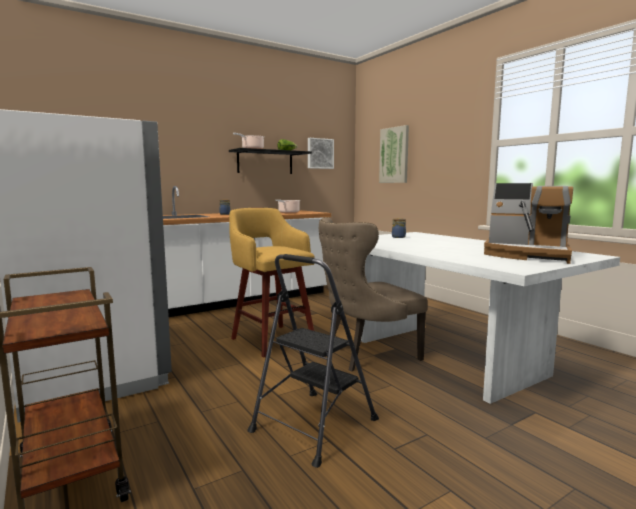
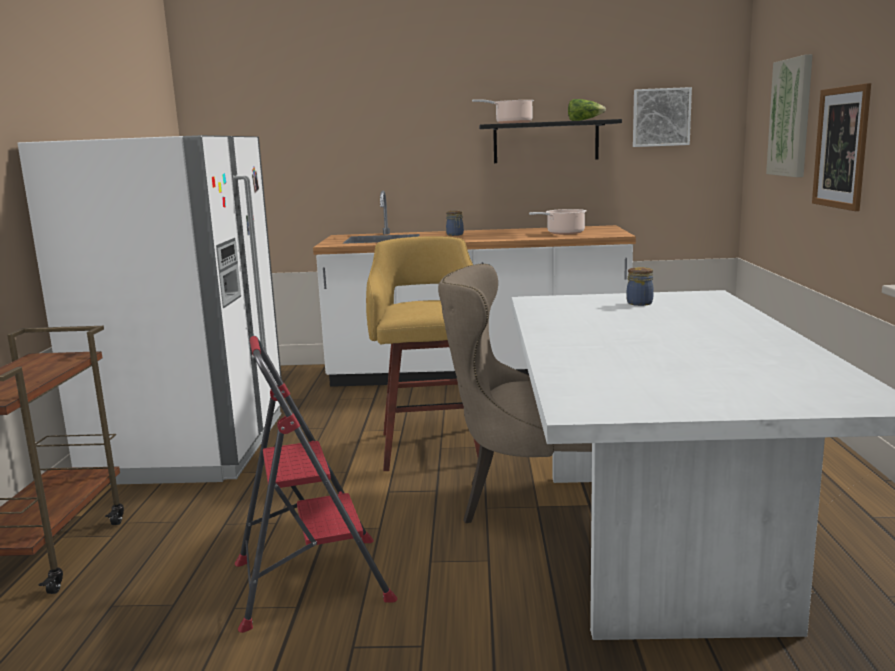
camera: 35 degrees right, 5 degrees up
black step ladder [247,254,379,468] -> red step ladder [235,336,397,633]
coffee machine [484,183,573,264] -> none
none -> picture [812,83,871,211]

